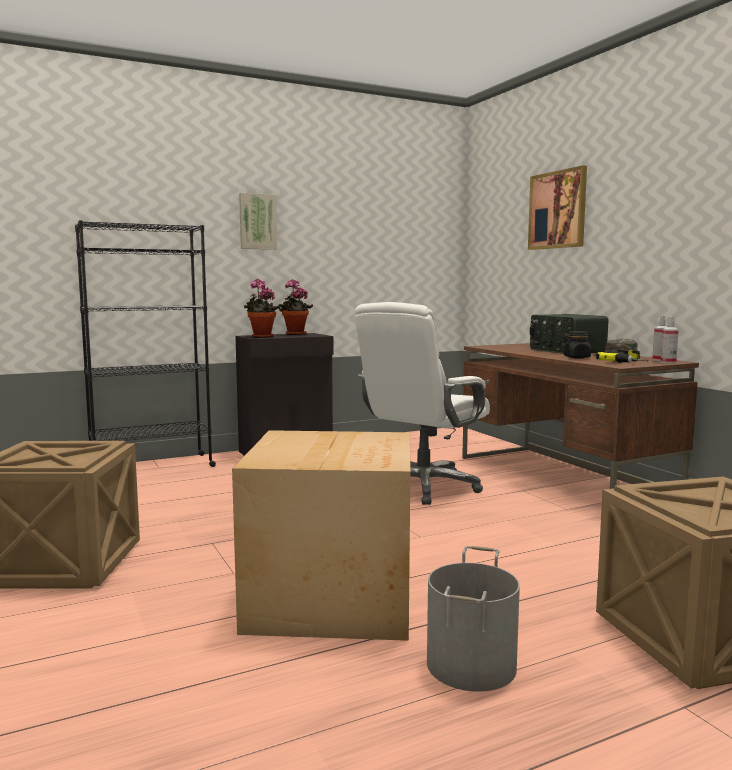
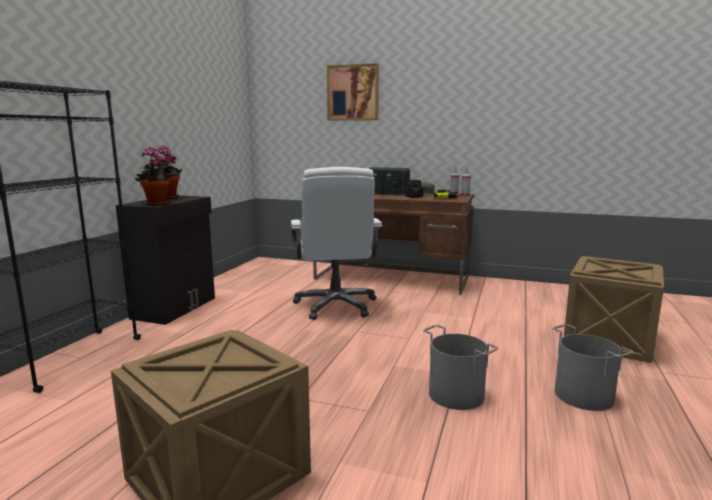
camera: 45 degrees left, 5 degrees up
cardboard box [232,430,410,641] -> grey bucket [423,325,498,410]
picture [239,193,277,250] -> none

